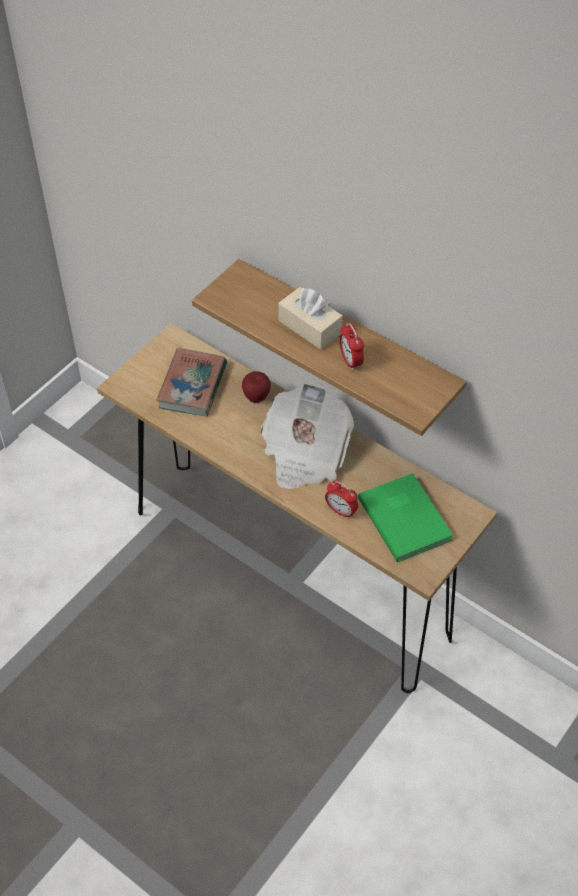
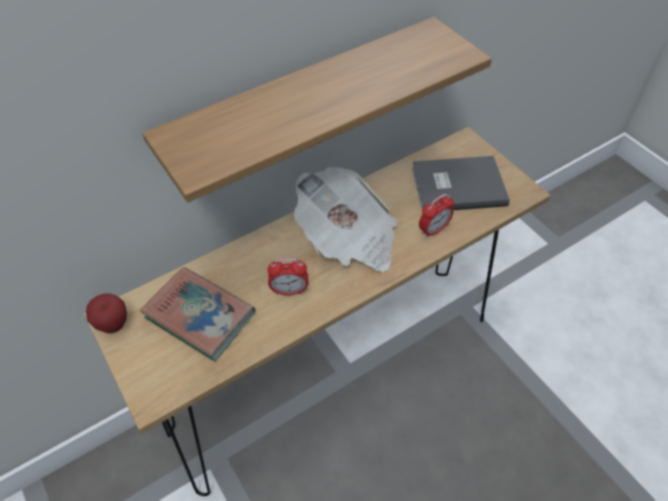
camera: 70 degrees left, 0 degrees up
apple [242,371,271,403] -> apple moved to [86,294,127,333]
beige tissue box [278,287,343,350] -> none
alarm clock [339,323,364,371] -> alarm clock moved to [267,259,308,295]
green book [358,473,453,562] -> grey book [412,156,510,210]

